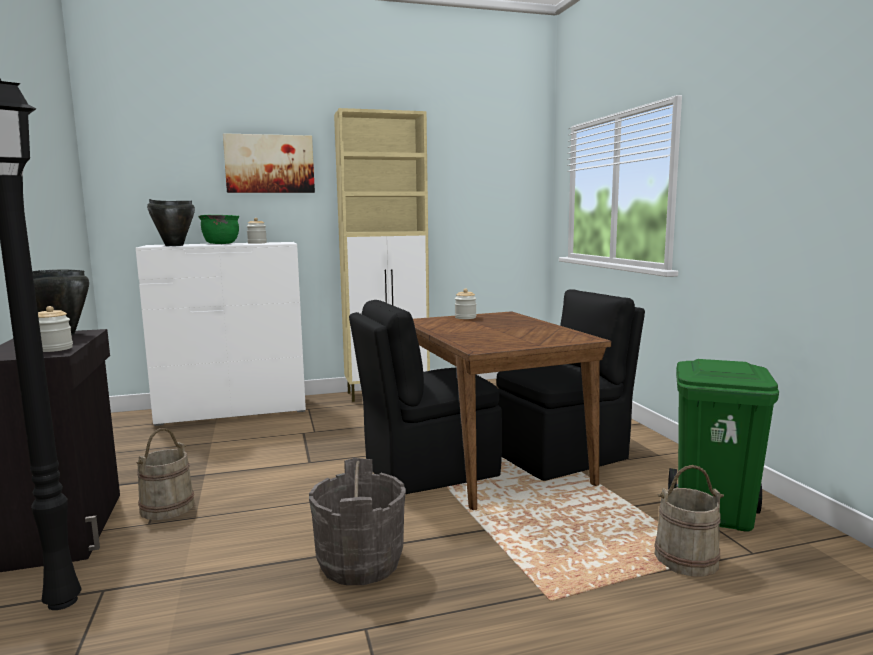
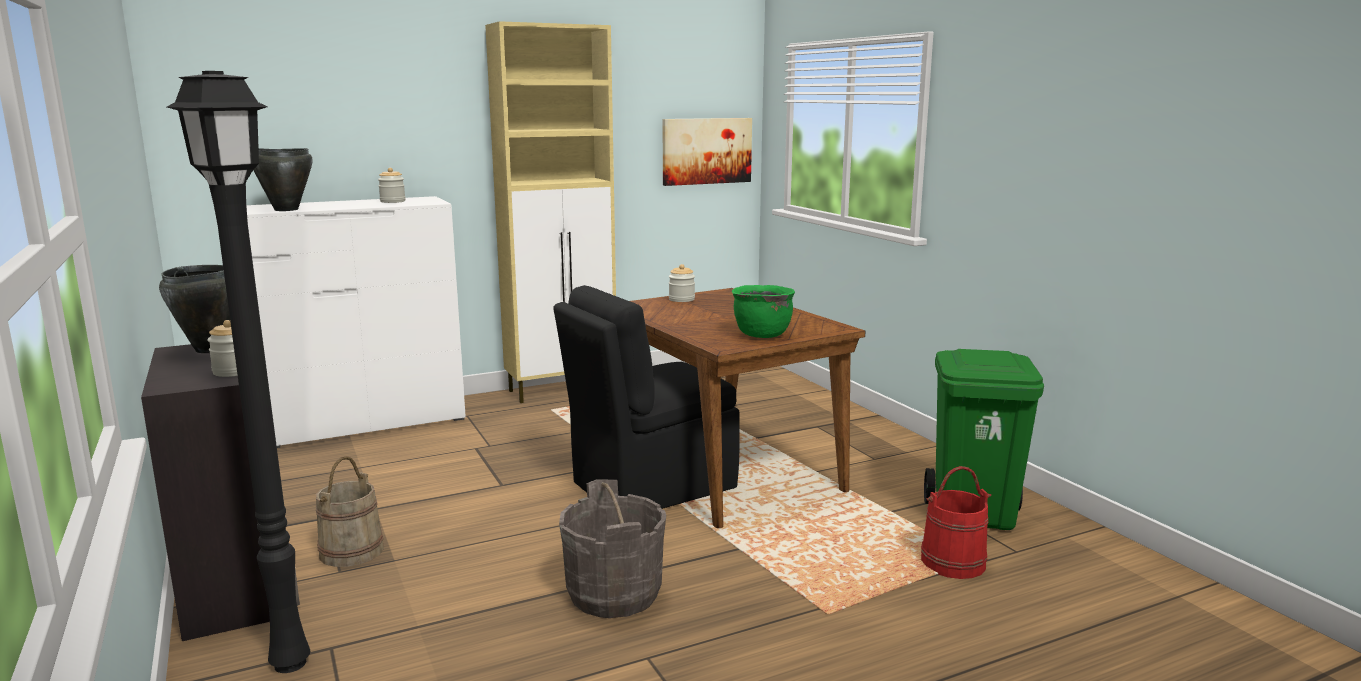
camera: 10 degrees left, 5 degrees up
green cooking pot [198,215,239,244] -> green cooking pot moved to [732,285,795,338]
picture [223,133,315,193] -> picture moved to [663,118,752,186]
black chair [497,289,645,481] -> none
beige bucket [654,465,724,576] -> red bucket [921,466,991,579]

